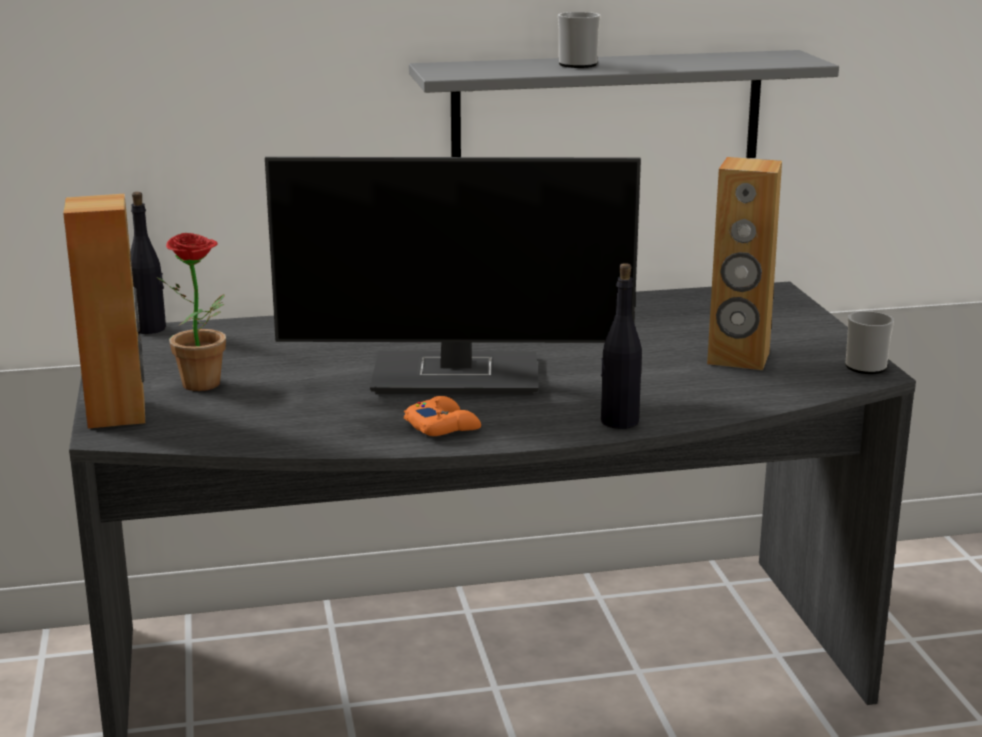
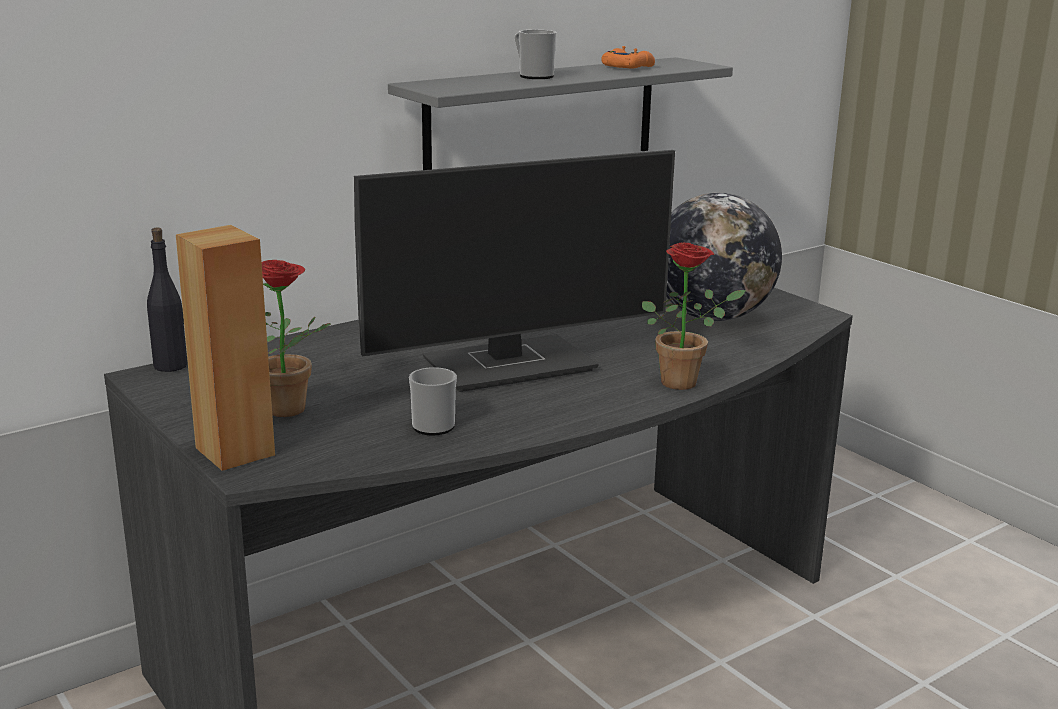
camera: 25 degrees left, 0 degrees up
orange game controller [404,396,481,436] -> orange game controller moved to [601,46,655,69]
black bottle [601,263,642,429] -> potted plant [642,243,746,390]
brown speaker [707,157,782,370] -> globe [666,193,782,321]
mug [845,311,894,374] -> mug moved to [409,367,457,436]

